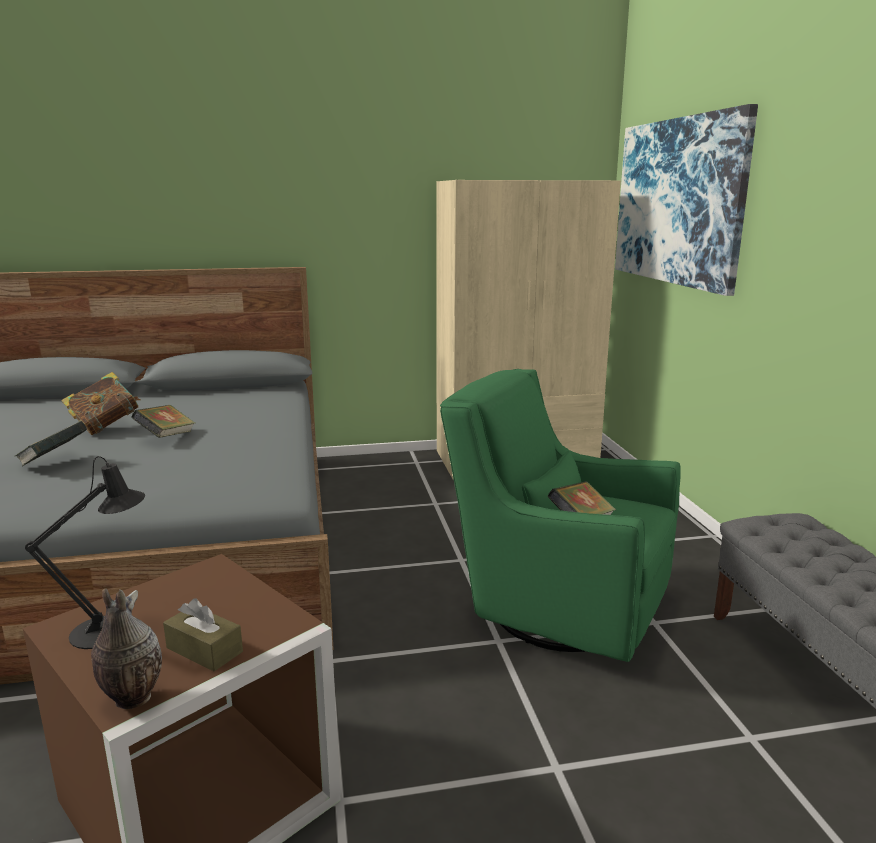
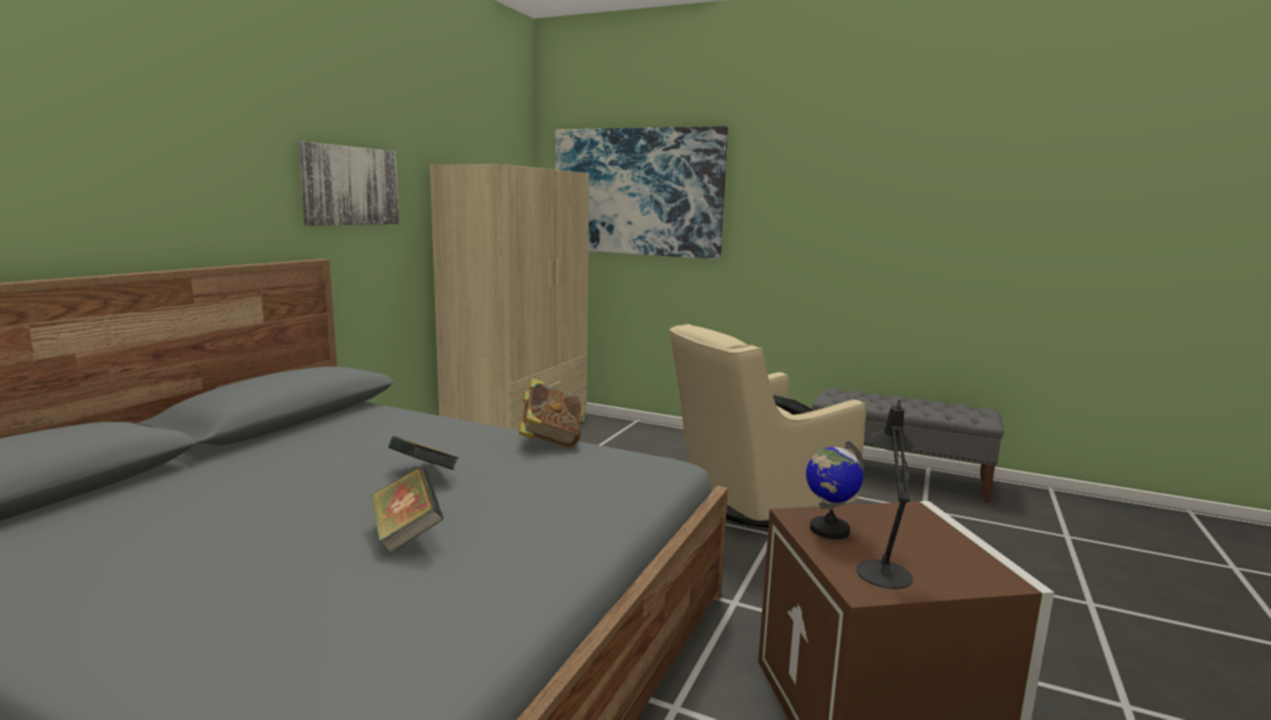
camera: 55 degrees left, 5 degrees down
book [61,372,141,435] -> book moved to [519,378,581,448]
vase [91,588,162,709] -> none
brown tissue box [163,598,243,671] -> none
green armchair [440,369,681,662] -> beige armchair [669,324,866,527]
none -> picture [298,141,399,226]
none -> globe [806,441,864,539]

